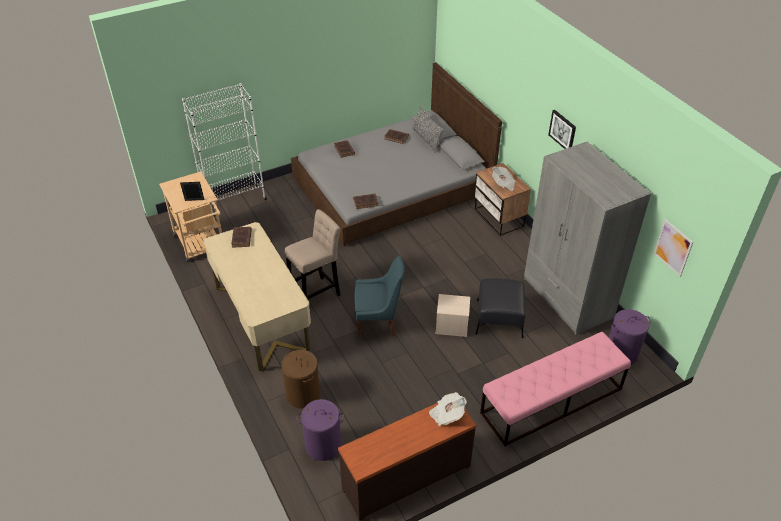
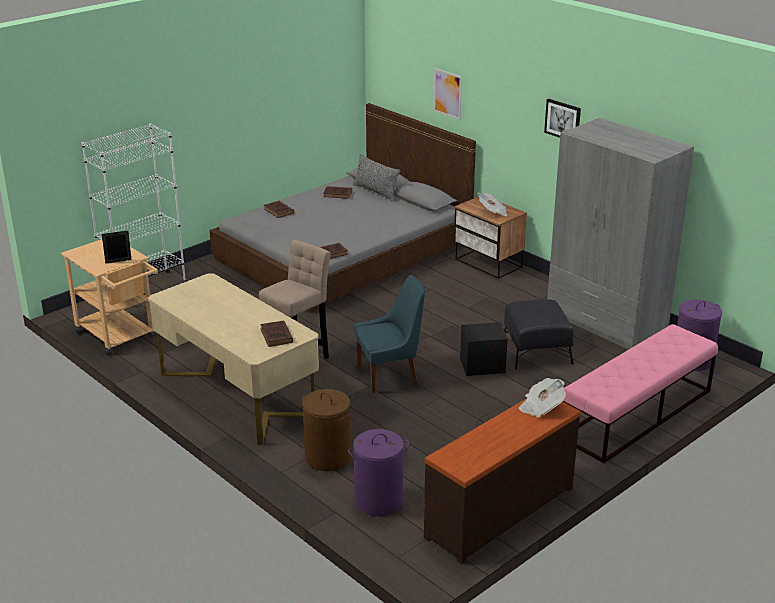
camera: 15 degrees left, 15 degrees down
brown book [231,227,252,247] -> brown book moved to [260,320,293,347]
beige storage box [436,294,470,337] -> black storage box [460,322,508,376]
picture [654,219,693,277] -> picture moved to [433,68,462,120]

